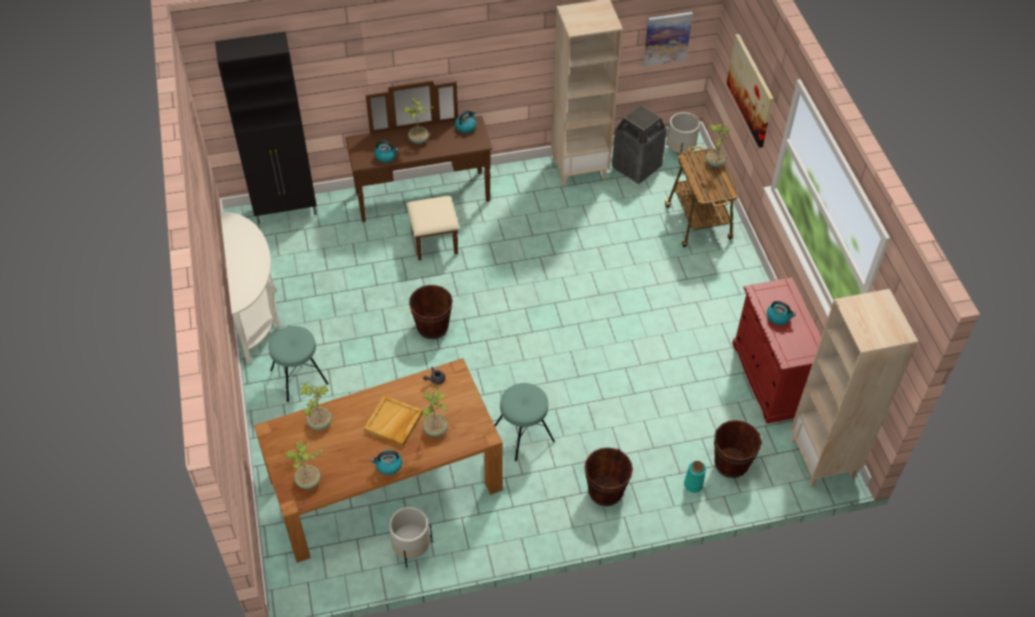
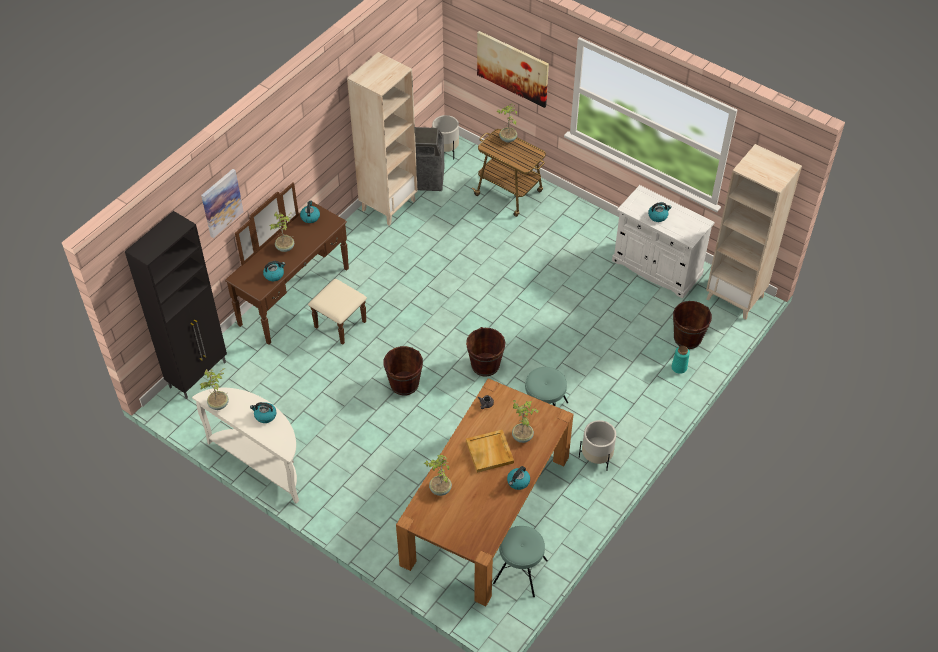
camera: 40 degrees left, 0 degrees up
turquoise stool [268,326,329,402] -> turquoise stool moved to [493,526,548,597]
potted plant [285,440,325,489] -> potted plant moved to [200,368,229,410]
white planter [389,507,433,568] -> white planter moved to [579,420,616,471]
brown bucket [584,447,633,506] -> brown bucket moved to [466,327,505,377]
picture [643,12,693,67] -> picture moved to [201,169,244,238]
red cabinet [732,277,821,424] -> white cabinet [612,185,715,299]
none -> kettle [250,402,276,423]

